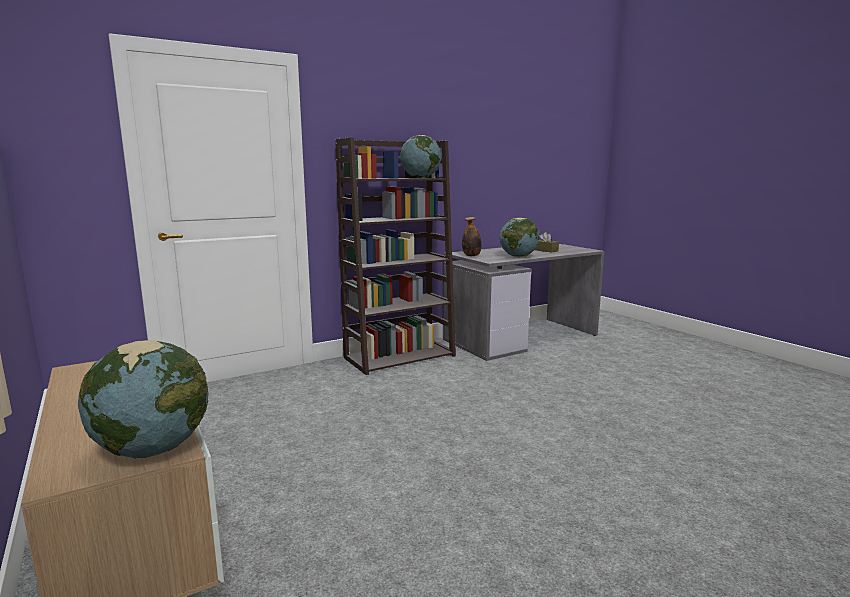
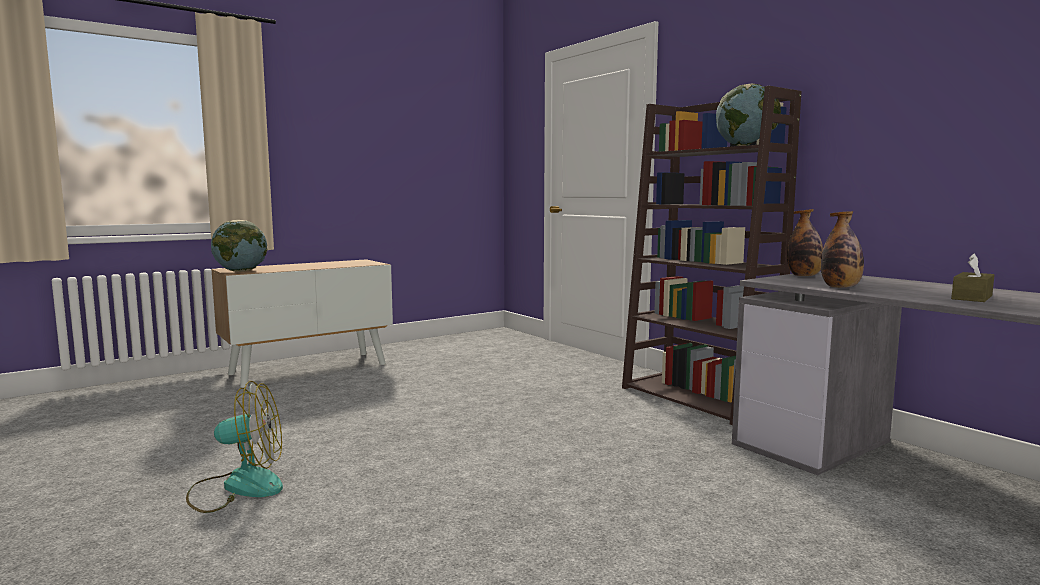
camera: 85 degrees right, 5 degrees down
globe [500,218,540,257] -> bottle [821,211,864,288]
none -> fan [186,381,283,513]

